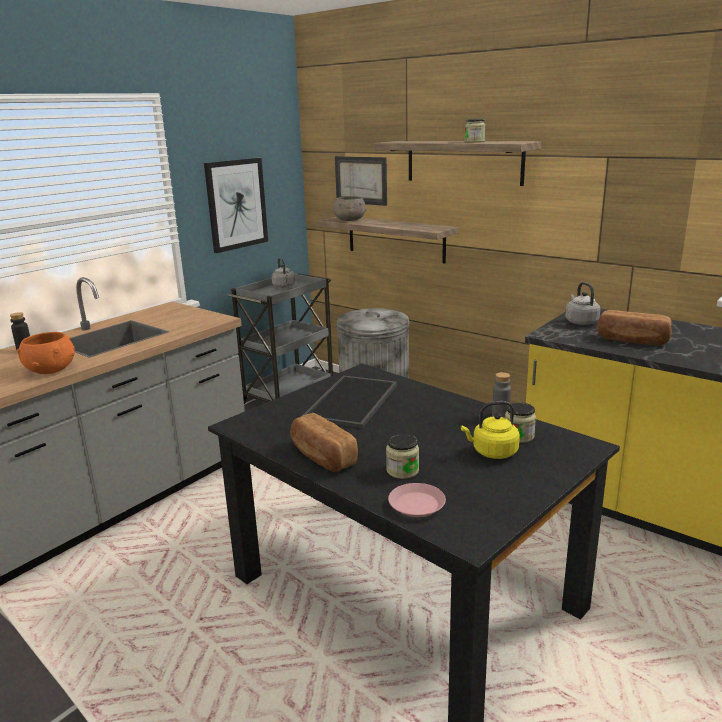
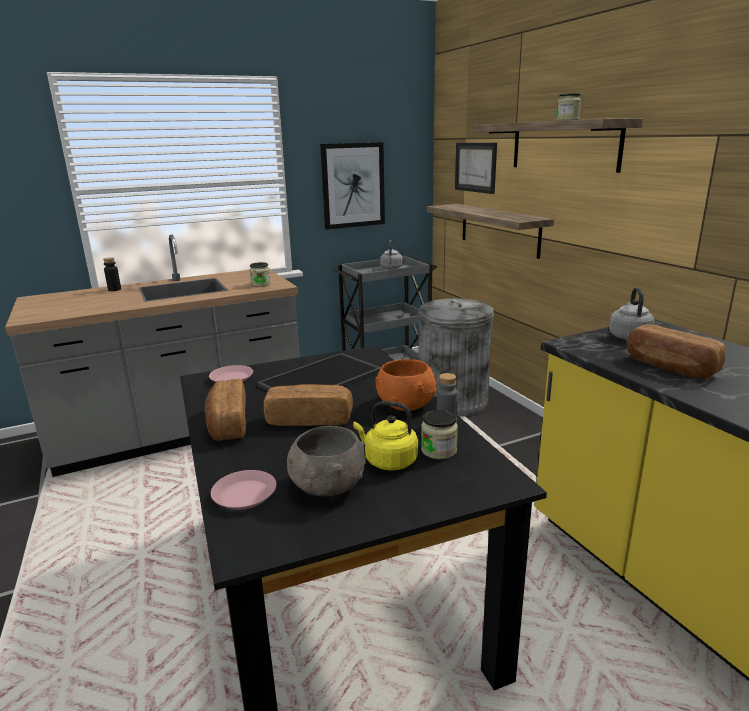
camera: 25 degrees right, 0 degrees up
orange bowl [17,332,75,374] -> orange bowl moved to [375,359,437,411]
grey bowl [332,196,367,221] -> grey bowl moved to [287,426,366,496]
jar [386,434,419,479] -> jar moved to [249,262,271,287]
none -> pink plate [209,365,253,382]
none -> bread [264,384,353,426]

